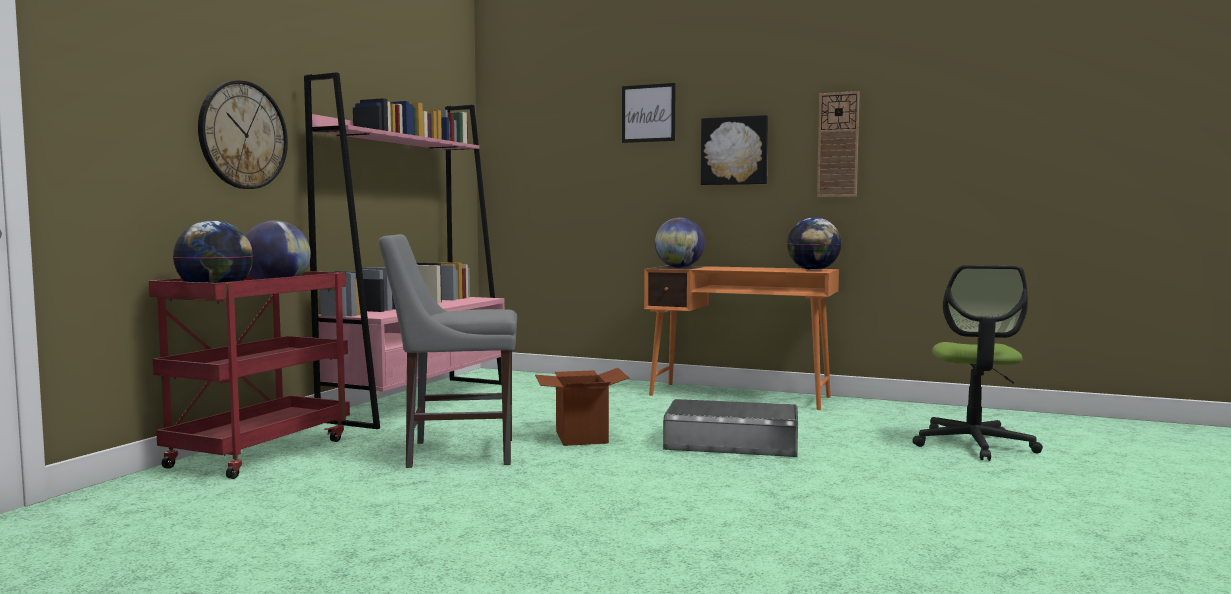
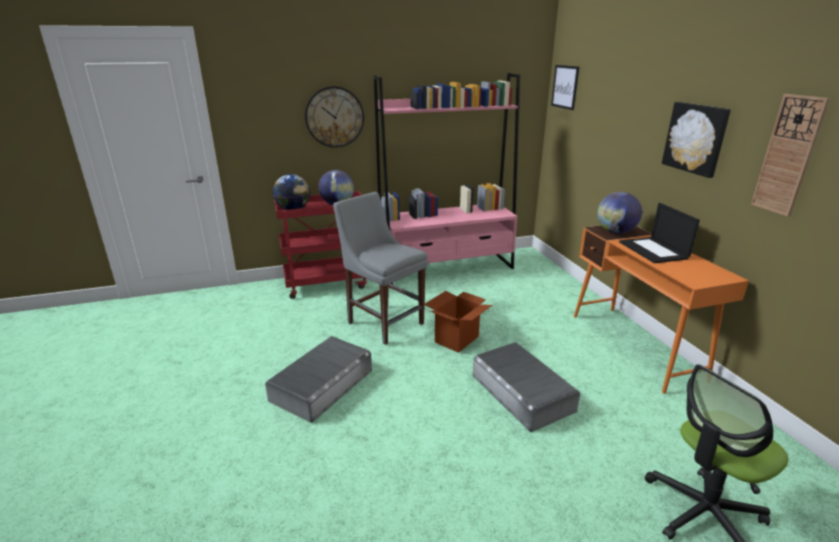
camera: 50 degrees right, 20 degrees up
picture [622,83,676,143] -> picture moved to [551,65,579,110]
globe [787,217,841,270] -> none
none -> grey storage box [265,336,372,423]
none -> laptop [619,203,700,263]

